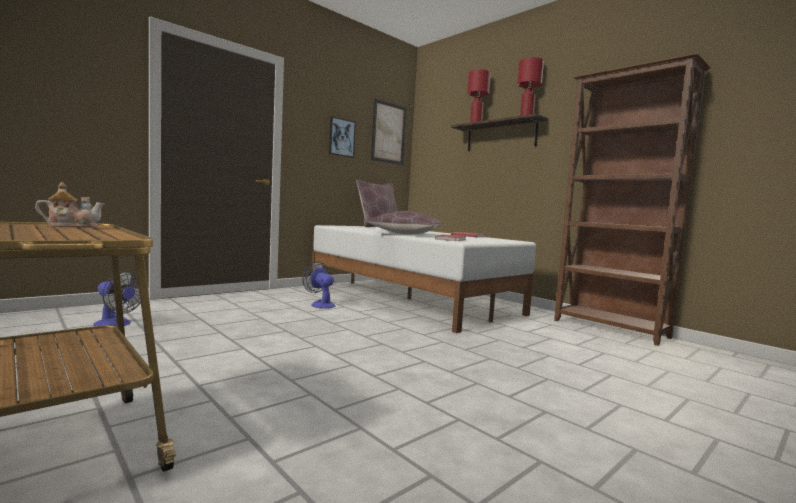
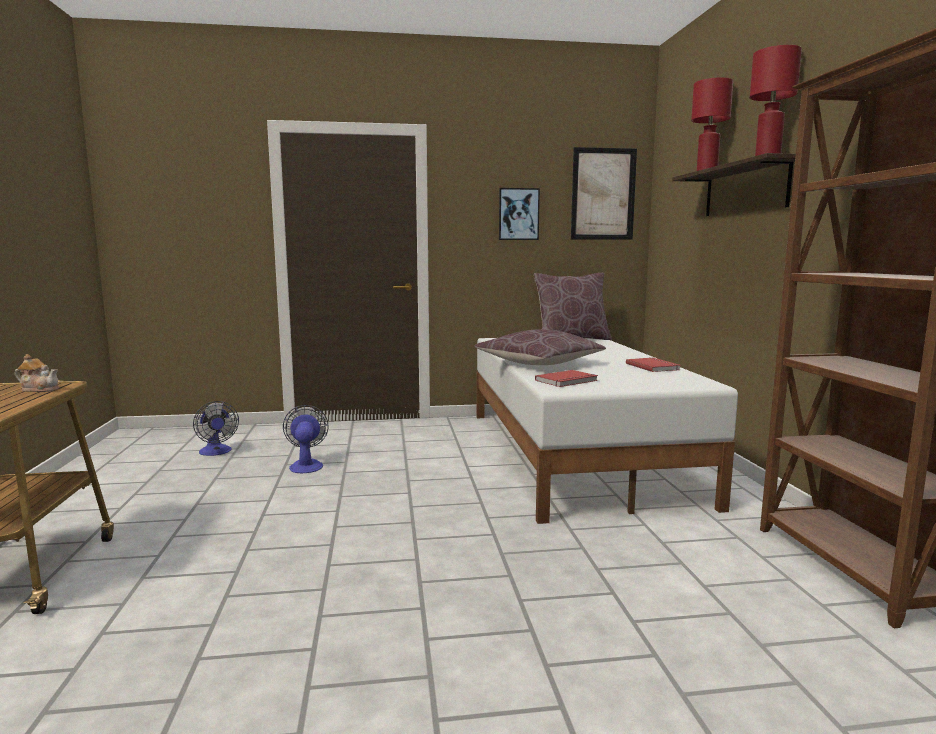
camera: 35 degrees right, 5 degrees up
fan [302,262,336,309] -> fan moved to [283,405,329,473]

